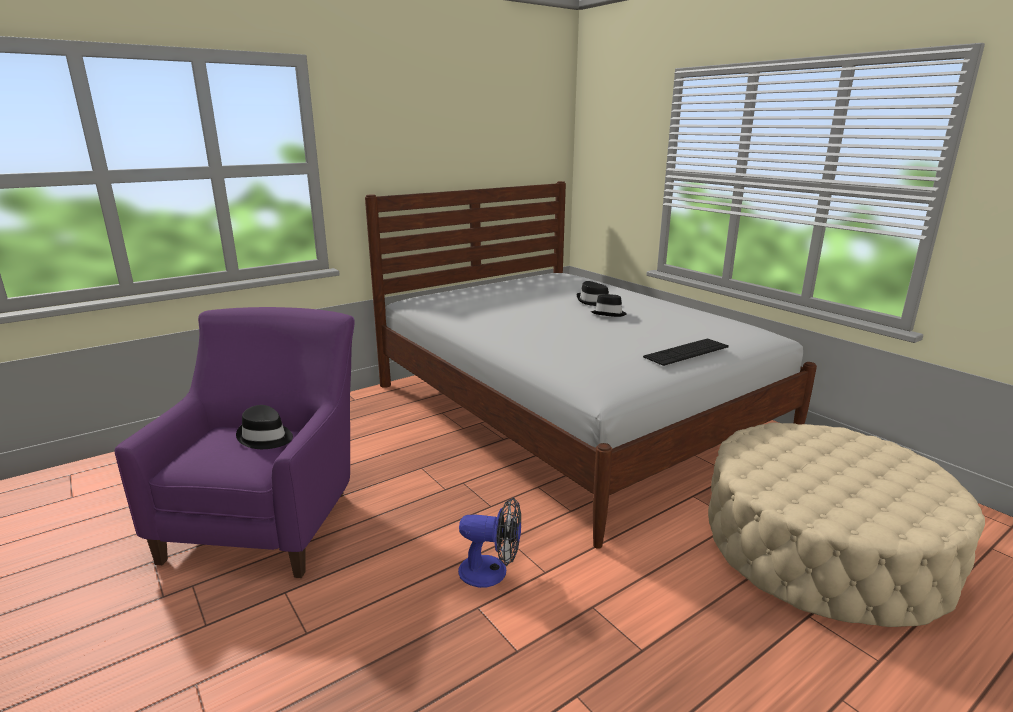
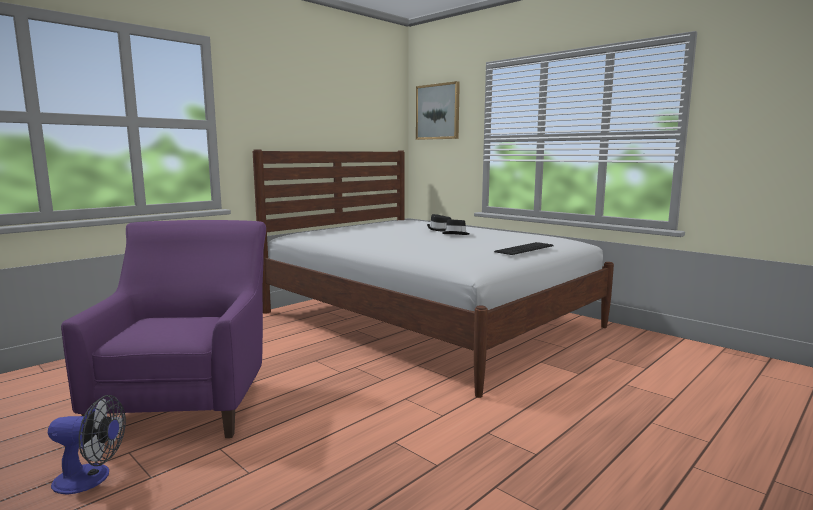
camera: 10 degrees left, 10 degrees down
black hat [236,405,293,449] -> none
fan [458,498,521,588] -> fan moved to [48,395,126,495]
beige ottoman [708,422,985,627] -> none
none -> picture [416,81,460,140]

